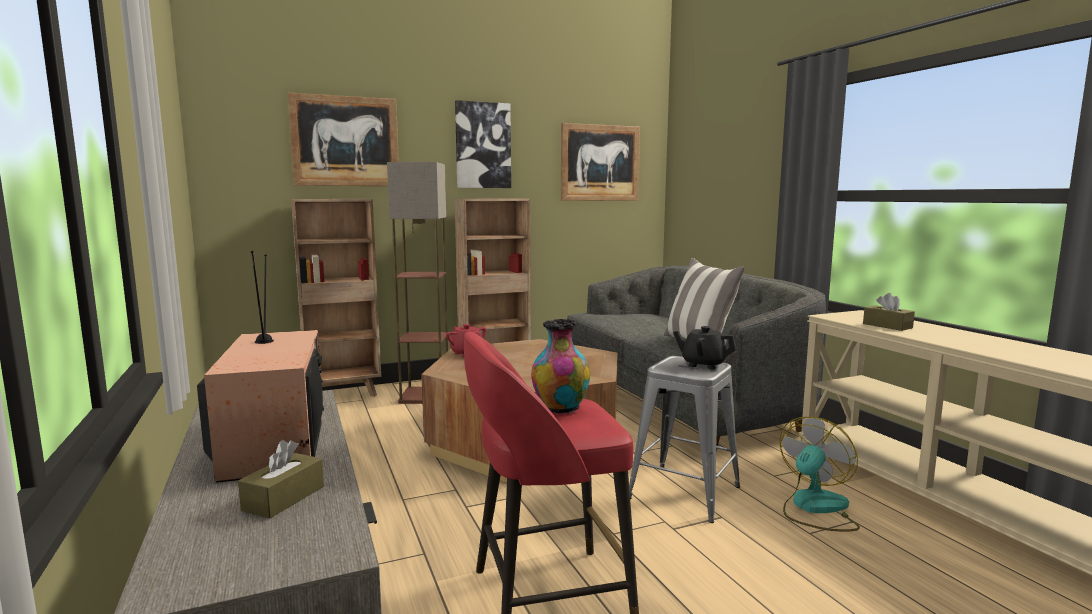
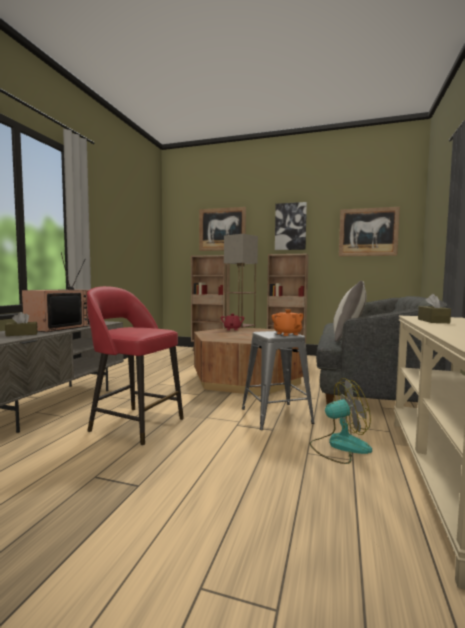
camera: 40 degrees right, 5 degrees down
vase [531,319,590,413] -> none
black teapot [673,326,737,369] -> orange teapot [272,310,304,336]

